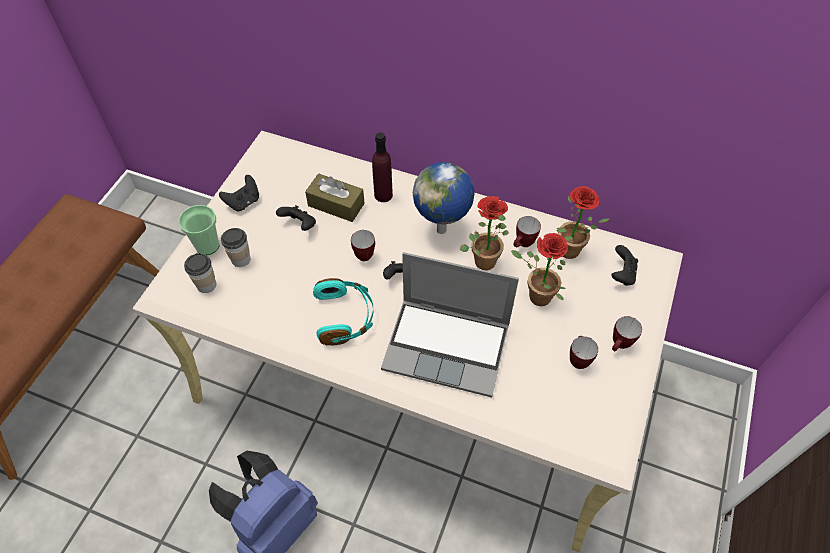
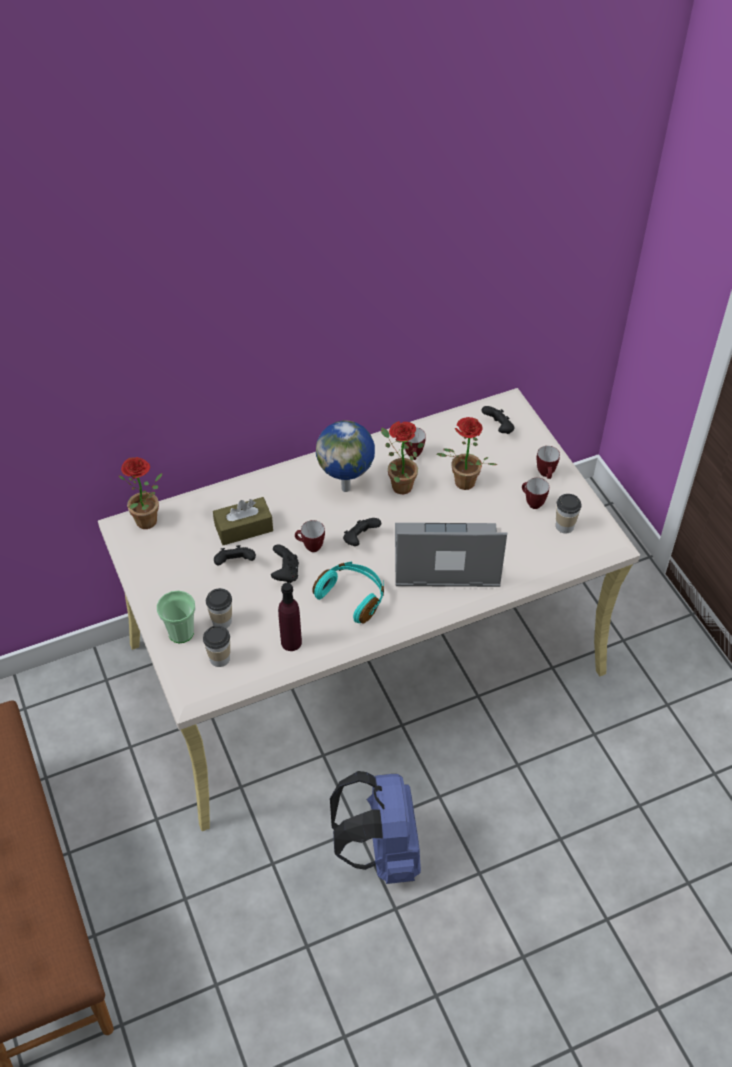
camera: 45 degrees left, 5 degrees down
black game controller [219,175,259,211] -> black game controller moved to [271,544,299,583]
purple bottle [372,132,393,202] -> purple bottle moved to [278,583,302,651]
laptop [381,252,519,397] -> laptop turned 150 degrees counterclockwise [395,523,507,587]
potted plant [556,186,609,259] -> potted plant moved to [118,457,162,529]
none -> cup [556,494,582,534]

